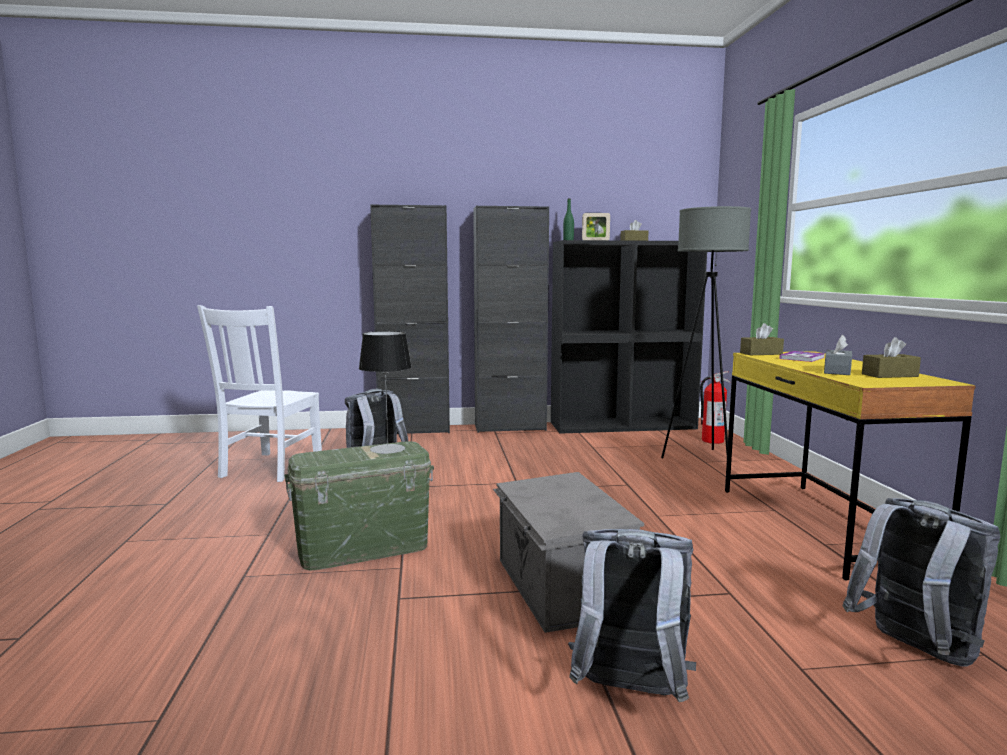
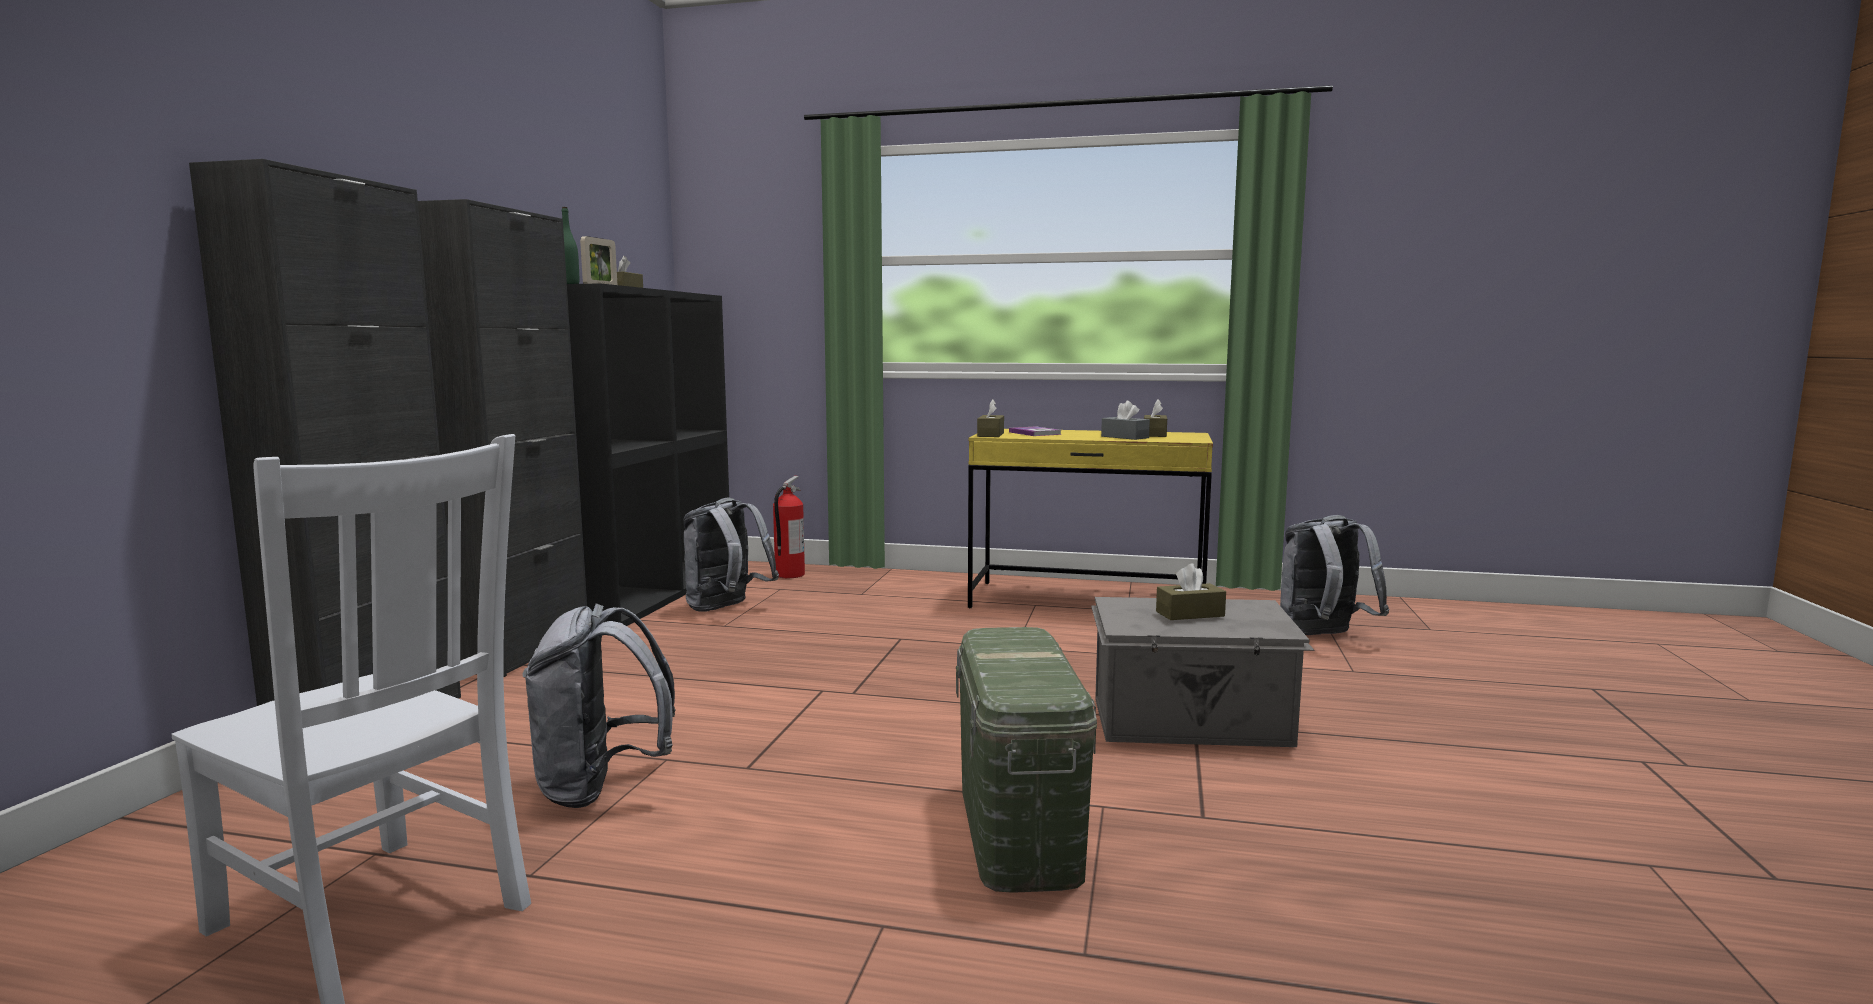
camera: 70 degrees left, 0 degrees up
table lamp [359,331,412,454] -> none
grey backpack [568,529,696,702] -> grey backpack moved to [683,497,779,612]
grey floor lamp [661,206,751,458] -> none
none -> brown tissue box [1156,563,1226,620]

